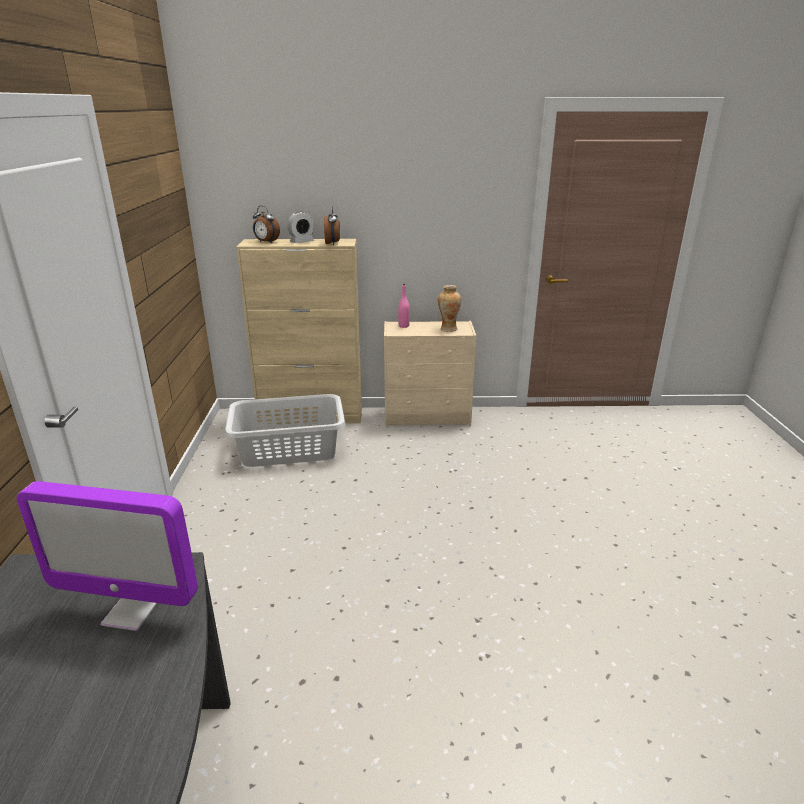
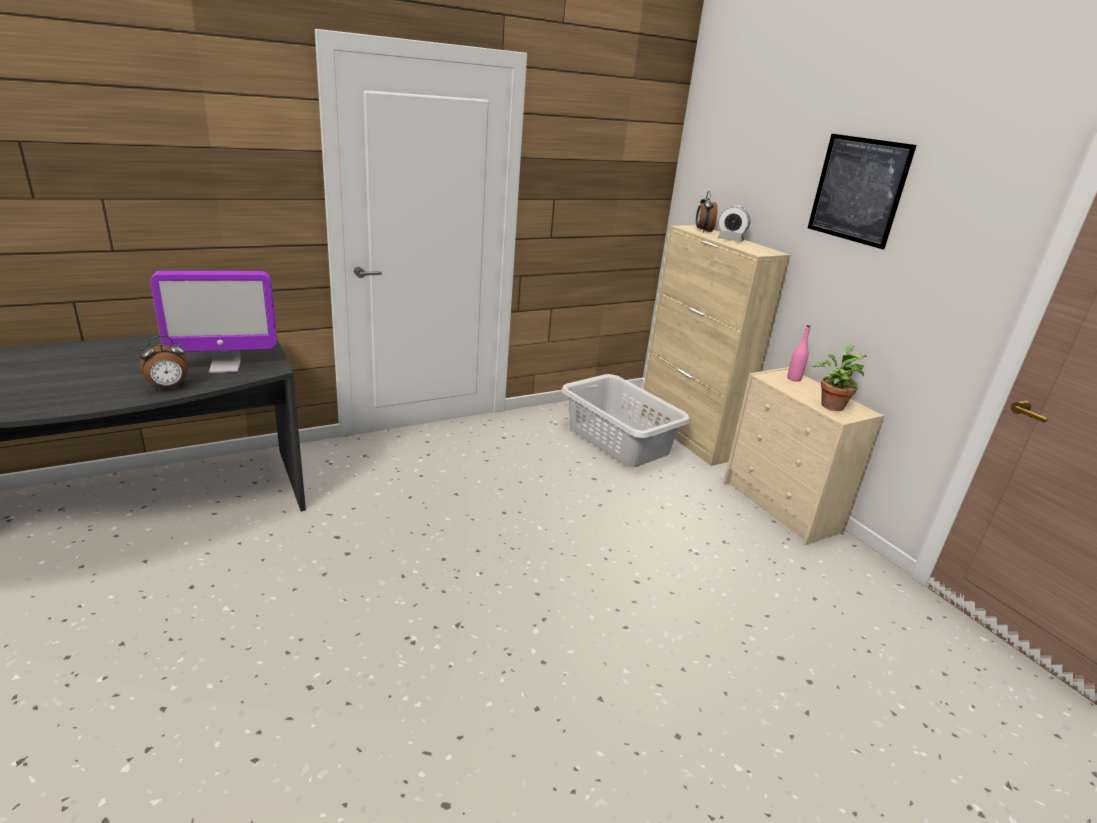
camera: 60 degrees right, 0 degrees up
monitor [17,481,198,631] -> monitor turned 90 degrees counterclockwise [150,271,277,373]
alarm clock [324,207,340,245] -> alarm clock moved to [140,335,188,391]
vase [438,285,461,332] -> potted plant [812,345,866,411]
none -> picture [808,134,917,249]

